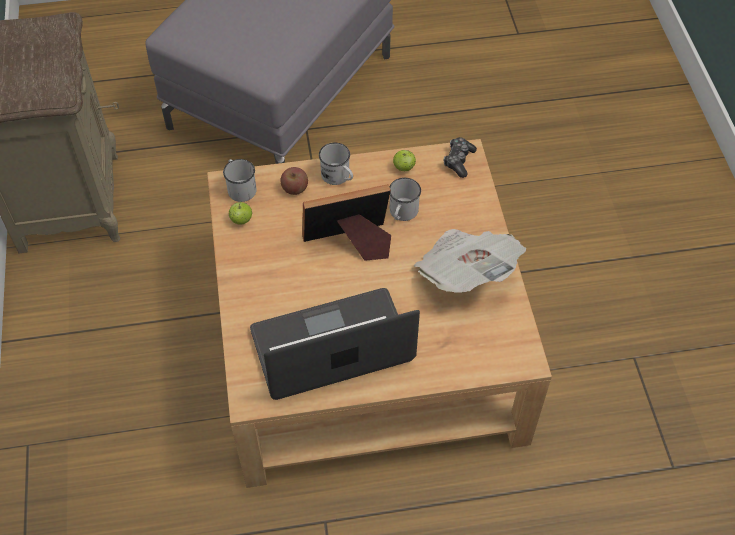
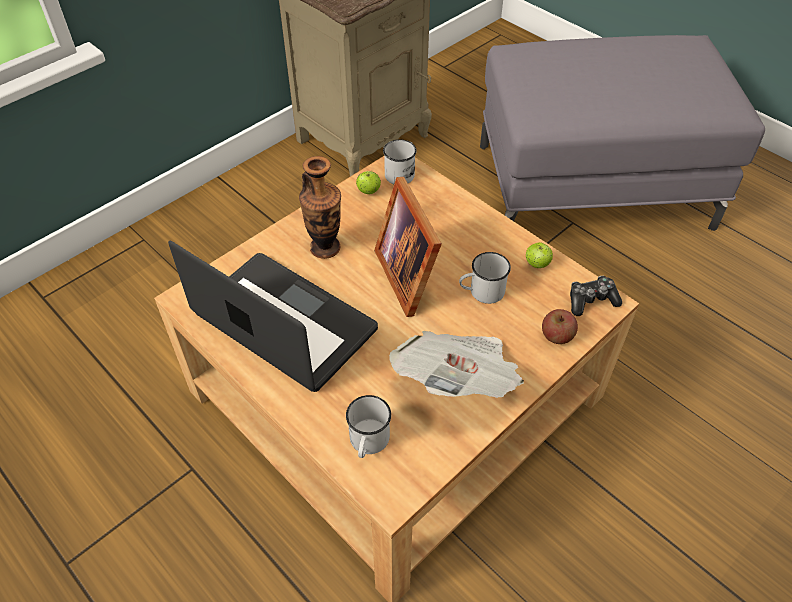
camera: 55 degrees right, 5 degrees down
apple [280,167,308,195] -> apple moved to [542,309,578,344]
picture frame [302,184,391,261] -> picture frame turned 150 degrees counterclockwise [374,177,442,317]
white mug [319,143,353,185] -> white mug moved to [346,395,391,458]
none -> vase [299,156,341,259]

